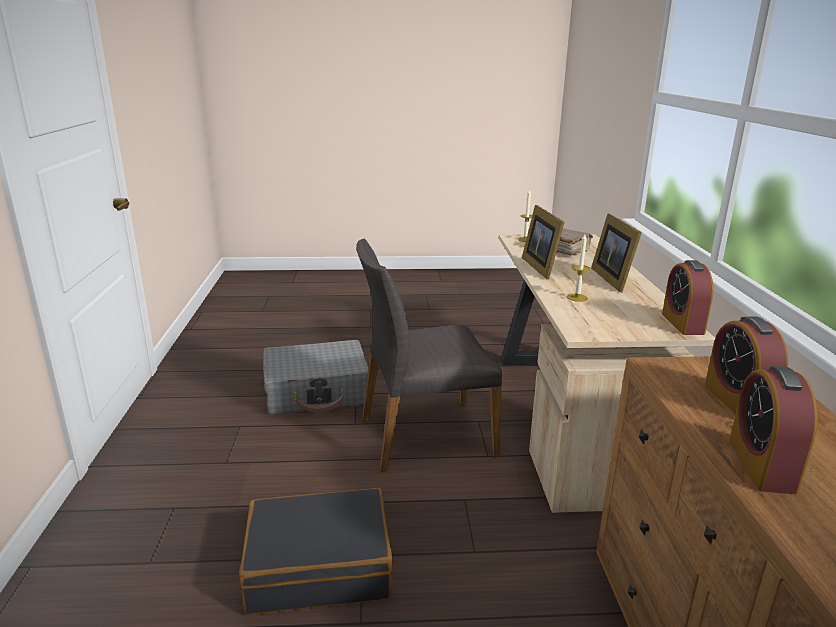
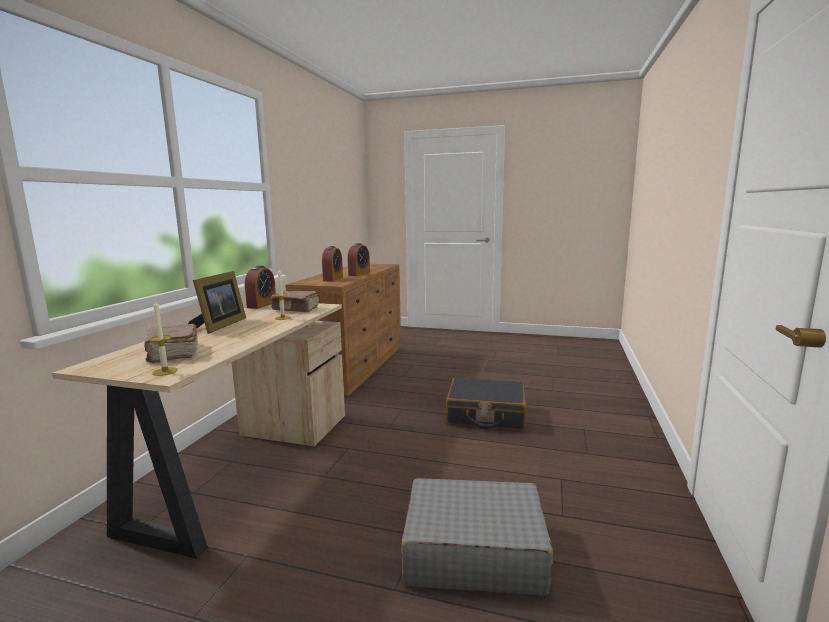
camera: 160 degrees left, 10 degrees down
grey chair [356,239,502,472] -> none
picture frame [522,205,564,280] -> none
none -> brown book [269,291,319,312]

